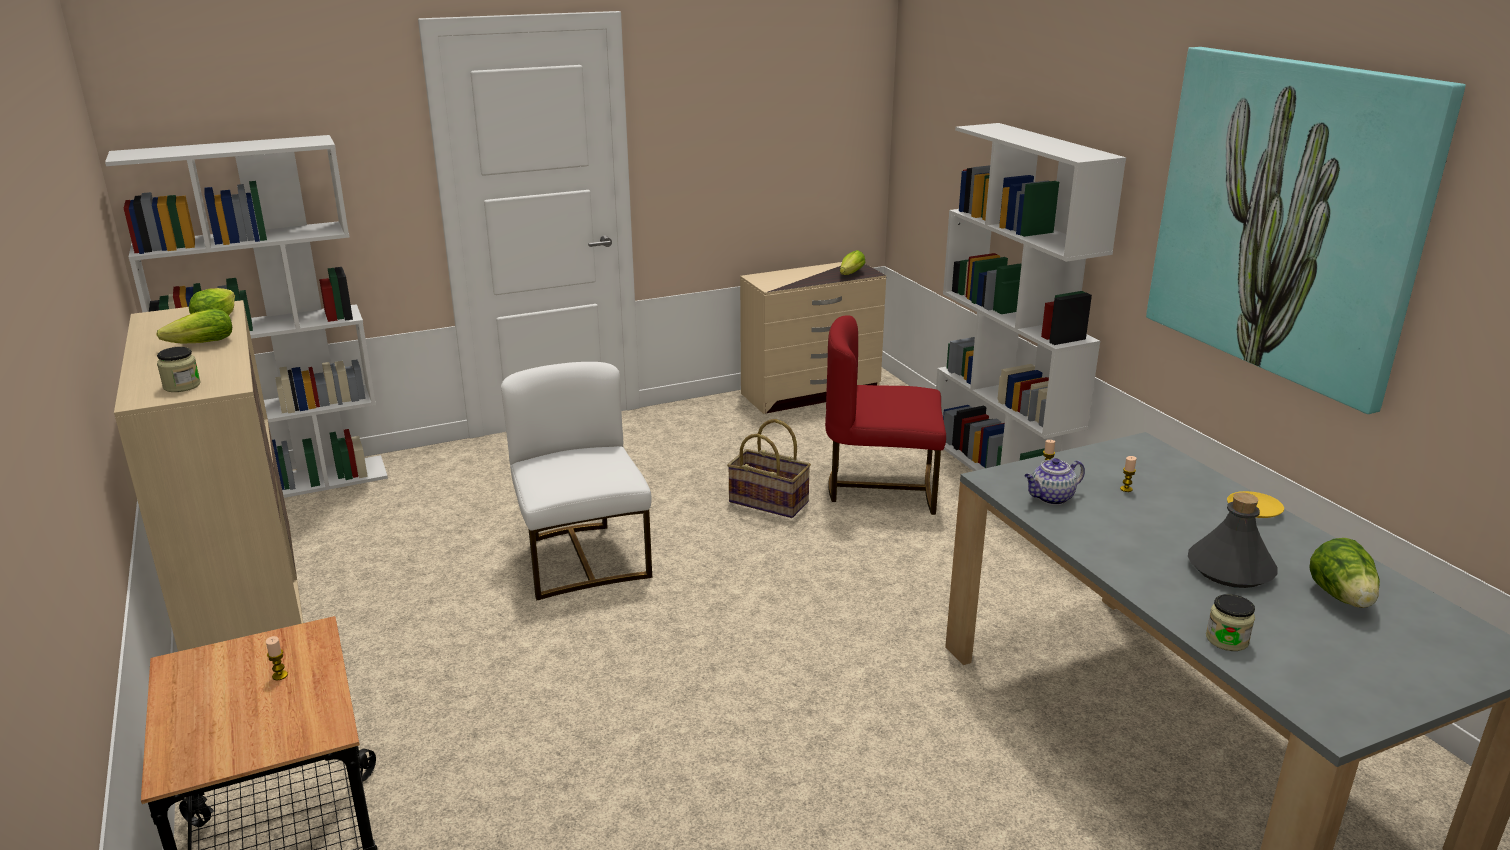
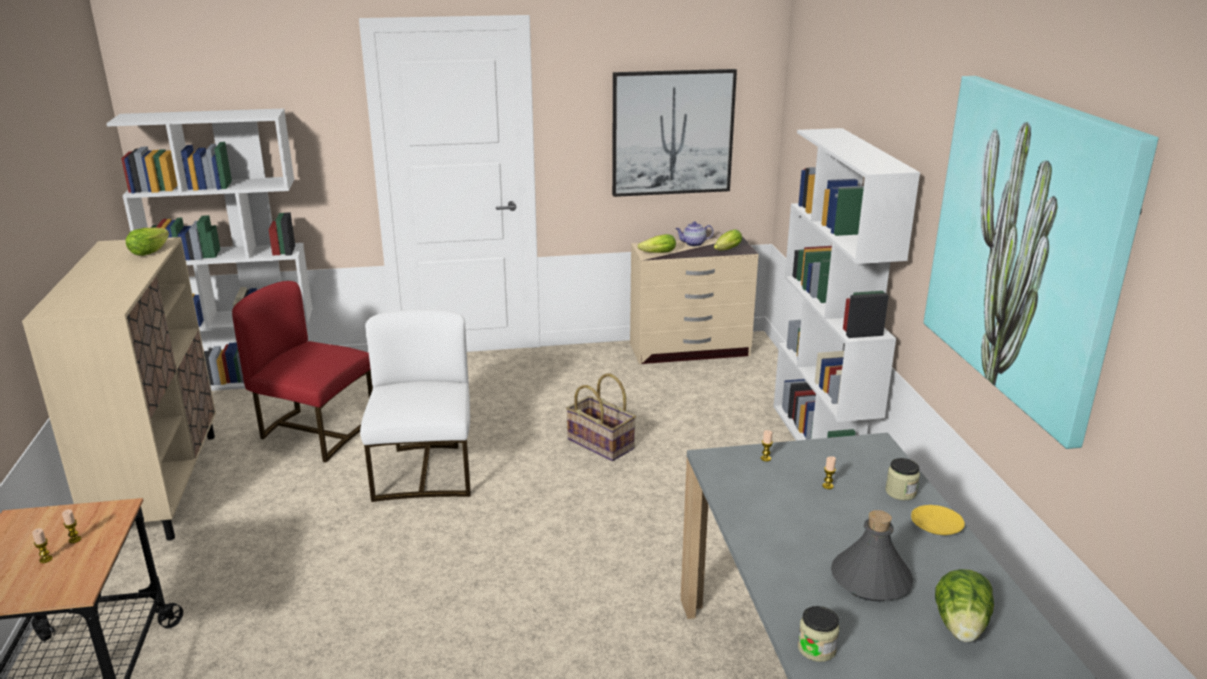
camera: 15 degrees right, 0 degrees up
lettuce [157,309,232,344] -> lettuce moved to [638,234,676,253]
jar [157,347,201,392] -> jar moved to [885,458,920,500]
red chair [825,315,946,515] -> red chair moved to [232,281,373,462]
teapot [1024,458,1085,505] -> teapot moved to [676,222,714,247]
none -> candle [32,528,53,563]
none -> picture [612,69,737,197]

